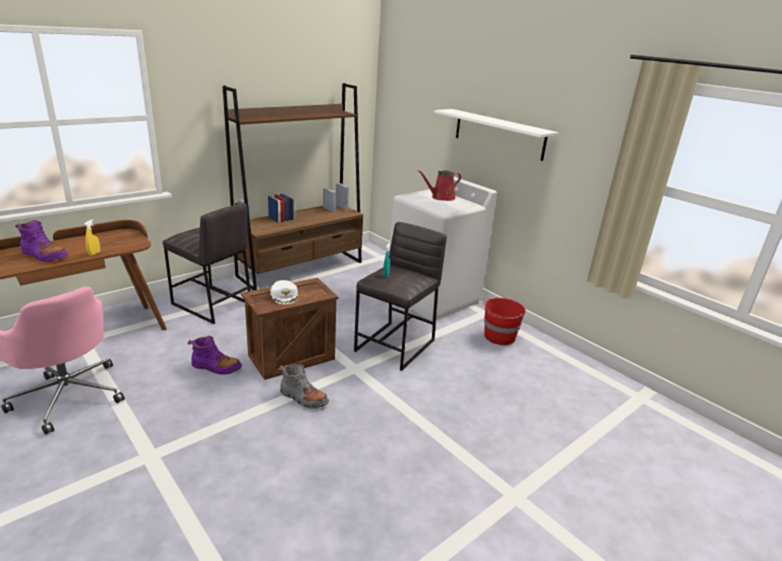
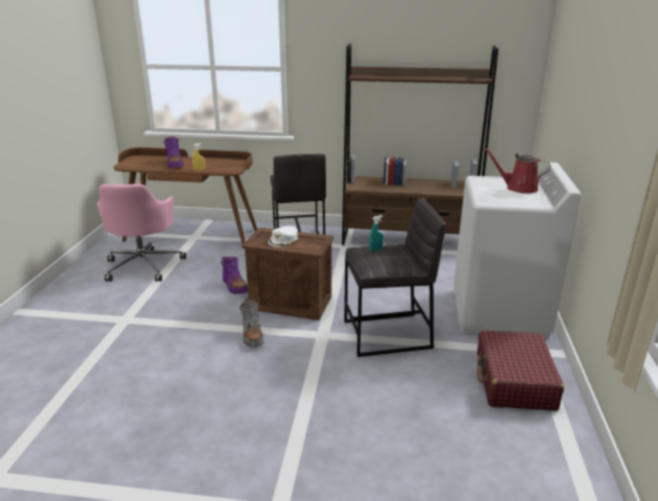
camera: 50 degrees right, 0 degrees up
white shelf [434,109,559,161] -> none
red bucket [483,298,526,345] -> red suitcase [477,330,564,411]

